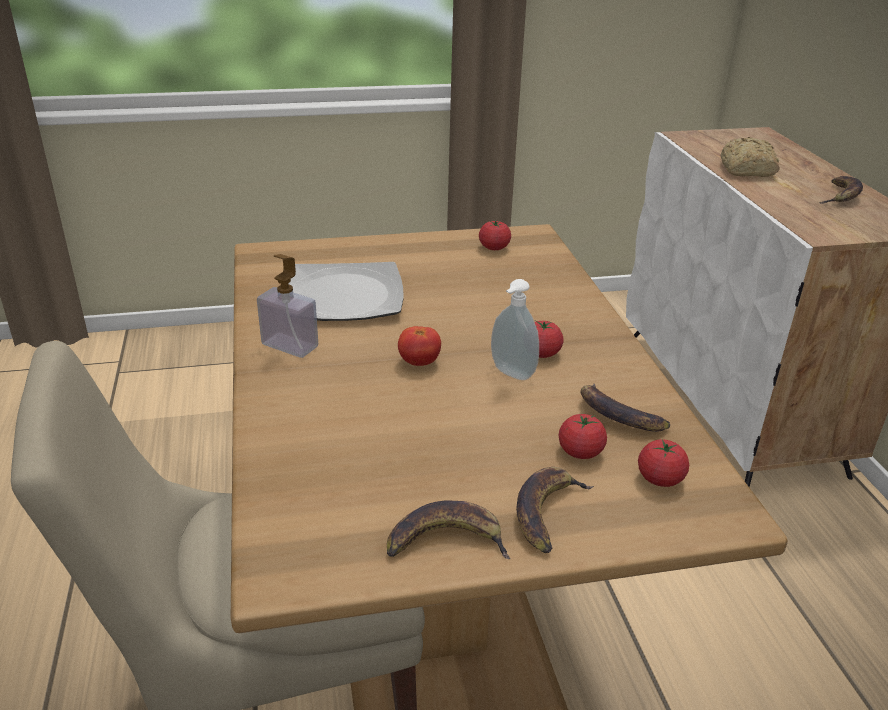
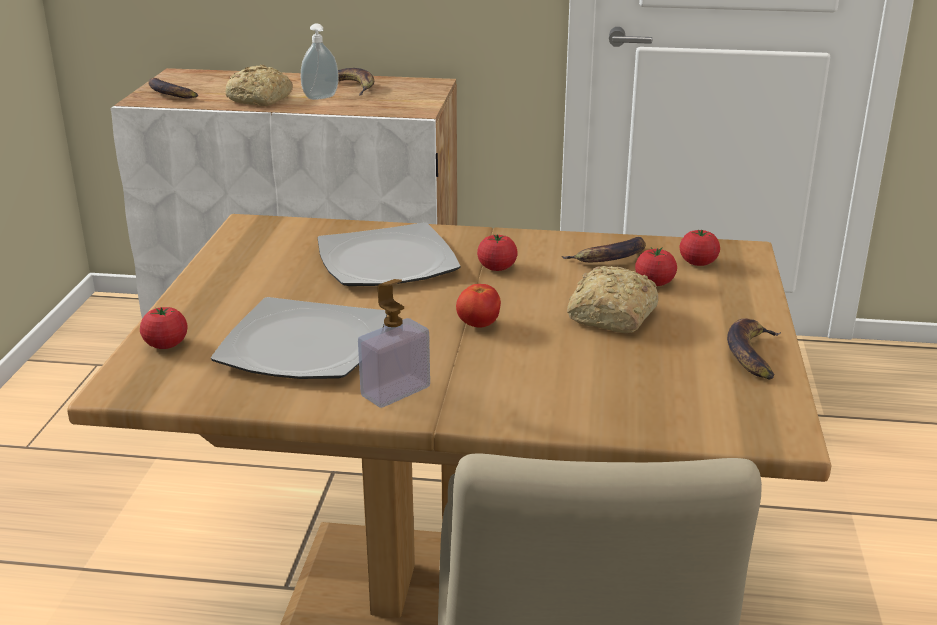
camera: 70 degrees left, 5 degrees down
tomato [479,221,511,250] -> tomato moved to [140,307,188,349]
soap dispenser [491,279,539,380] -> soap dispenser moved to [301,23,339,100]
banana [516,467,594,553] -> banana moved to [148,78,198,99]
none -> plate [318,222,461,286]
none -> bread [567,266,659,333]

